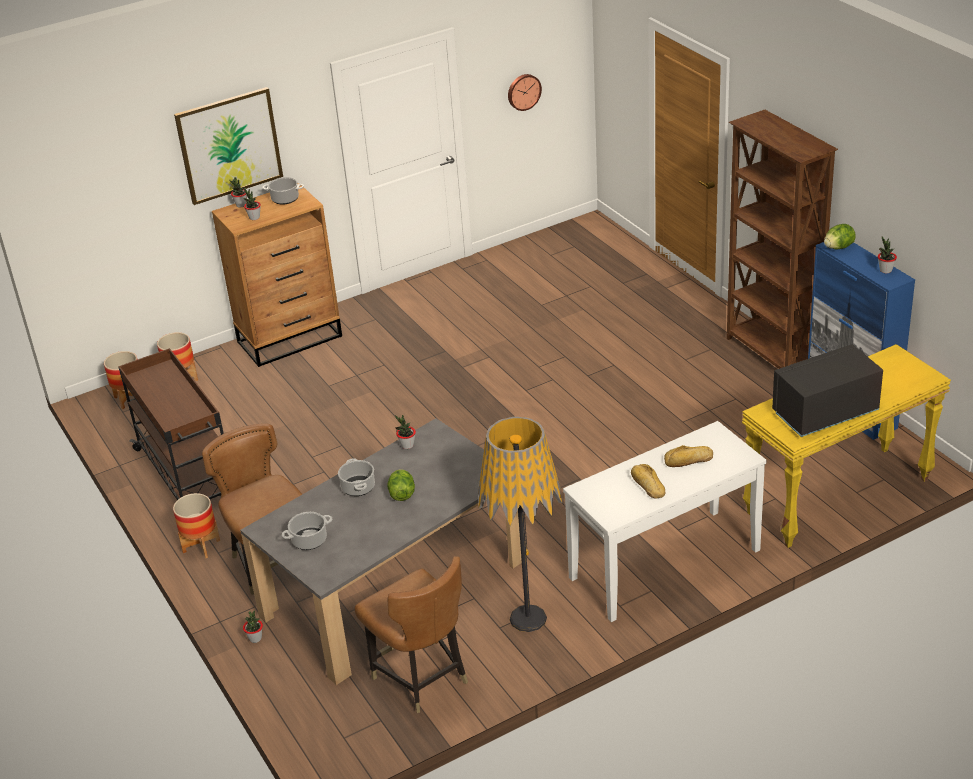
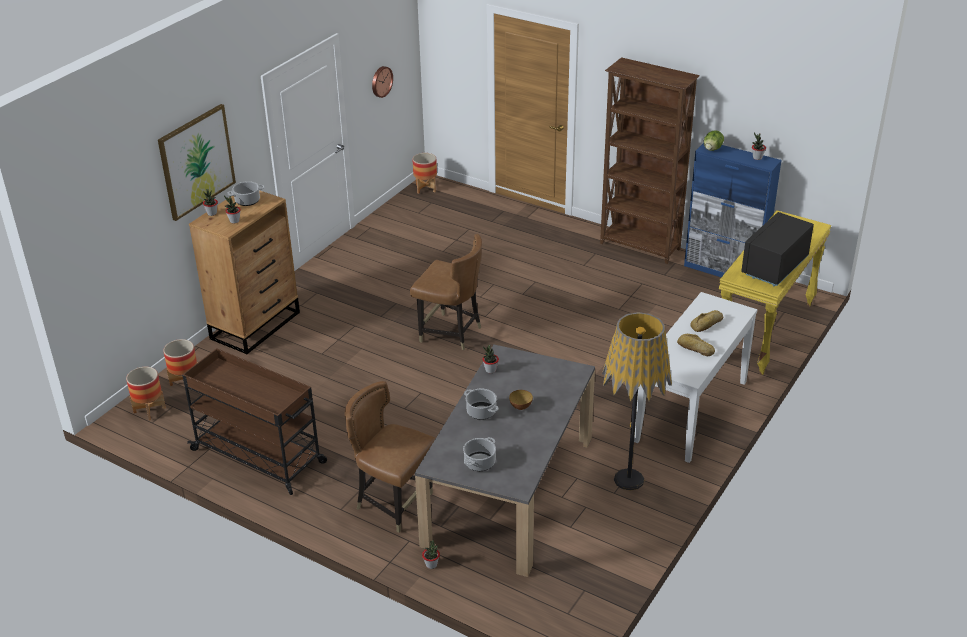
camera: 30 degrees left, 0 degrees up
planter [173,493,220,558] -> planter moved to [413,153,437,194]
brown chair [355,556,468,713] -> brown chair moved to [410,234,482,350]
lettuce [387,469,415,501] -> bowl [509,390,533,410]

